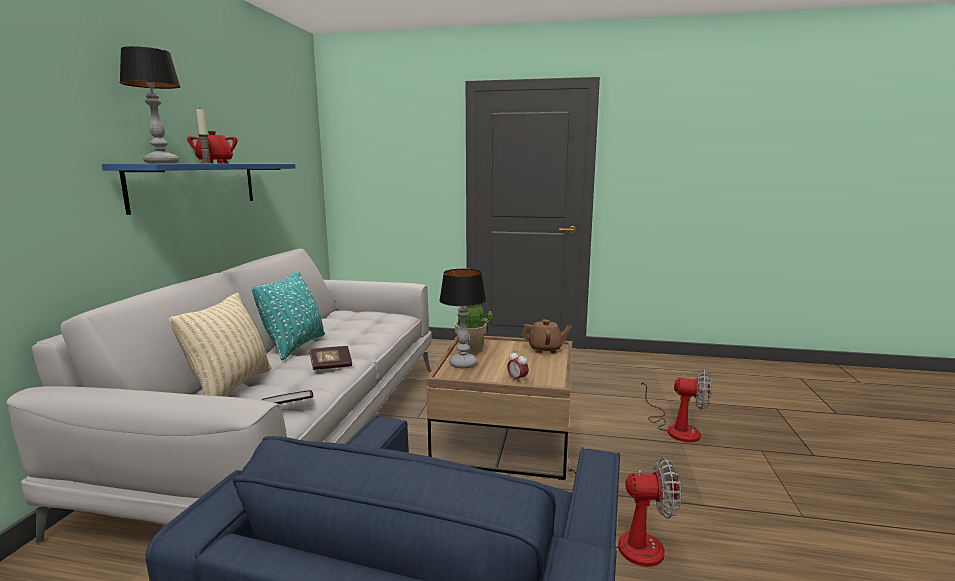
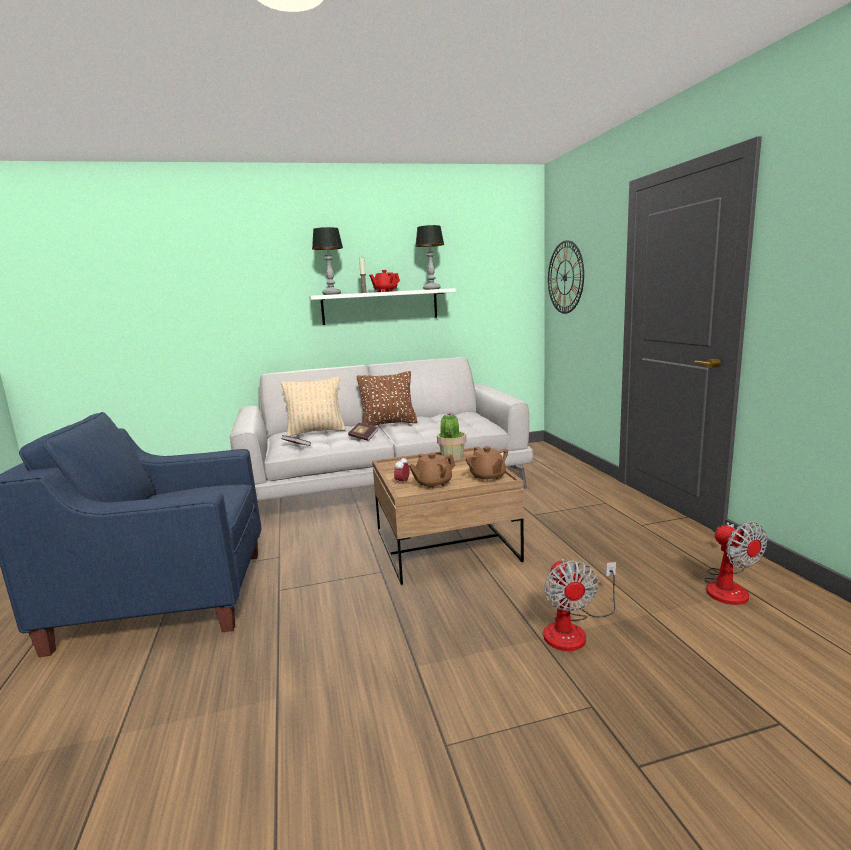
camera: 65 degrees right, 0 degrees up
blue shelf [102,164,296,215] -> white shelf [309,288,456,325]
turquoise pillow [252,271,325,361] -> brown pillow [357,371,417,426]
table lamp [439,269,486,368] -> table lamp moved to [415,225,444,290]
fan [568,457,681,567] -> fan moved to [704,522,767,605]
none -> brown teapot [409,453,456,490]
none -> wall clock [548,240,584,314]

